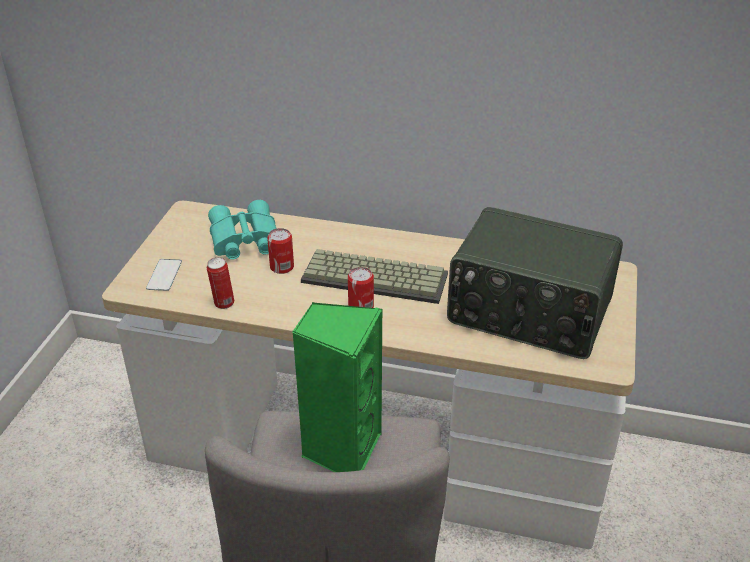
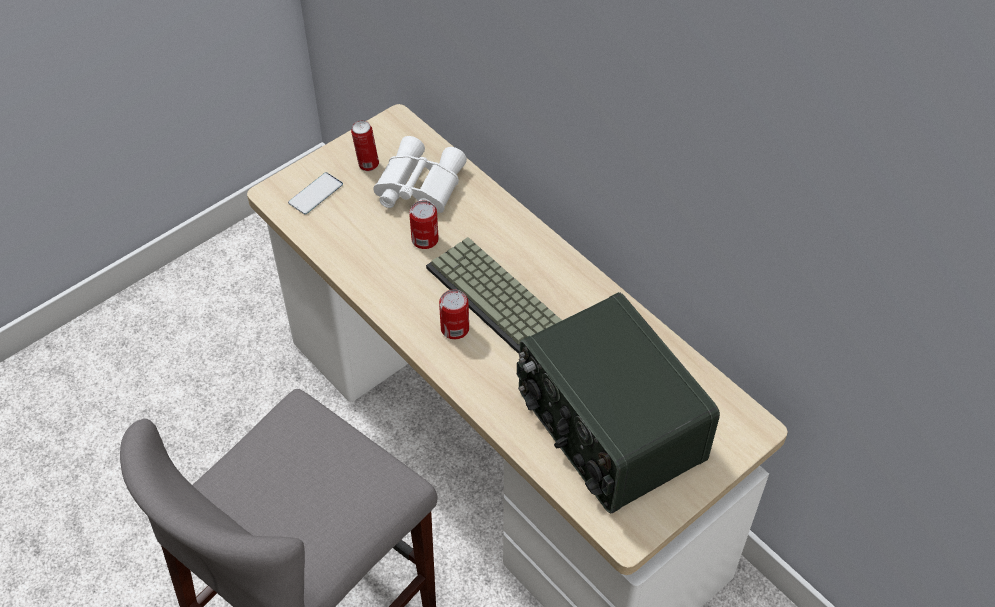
camera: 35 degrees right, 15 degrees up
can [207,257,234,309] -> can moved to [351,120,379,171]
turquoise binoculars [208,200,277,259] -> white binoculars [374,136,467,213]
green speaker [292,301,382,472] -> none

